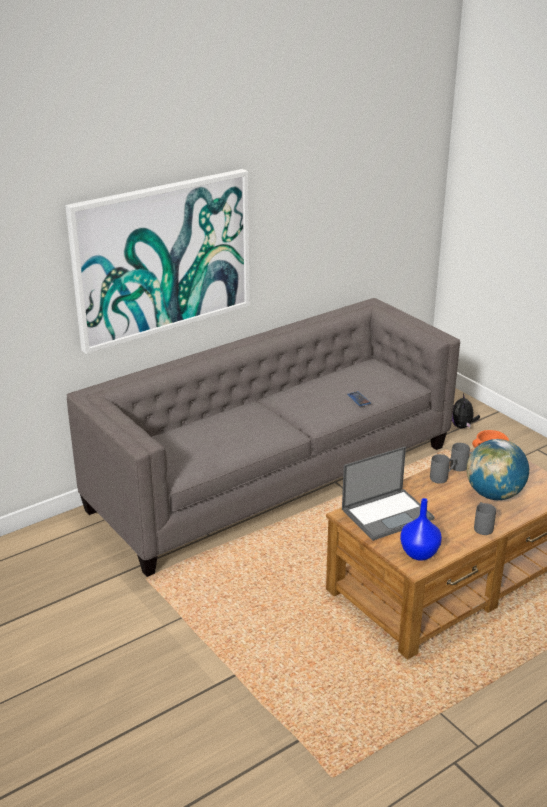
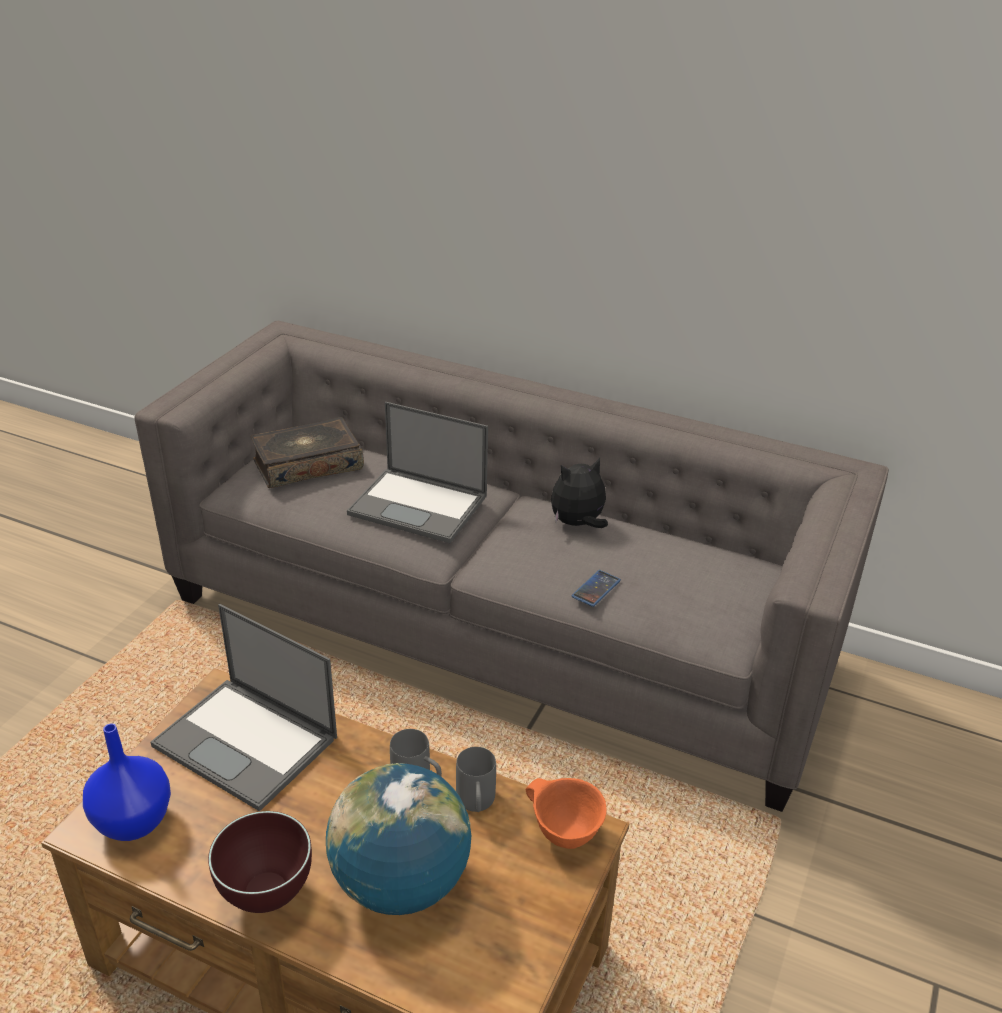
camera: 60 degrees right, 5 degrees up
picture [65,169,250,354] -> none
plush toy [452,393,480,428] -> plush toy moved to [551,458,608,528]
grey mug [474,502,496,535] -> brown bowl [208,811,312,913]
none -> book [251,417,364,488]
none -> laptop [347,402,488,543]

